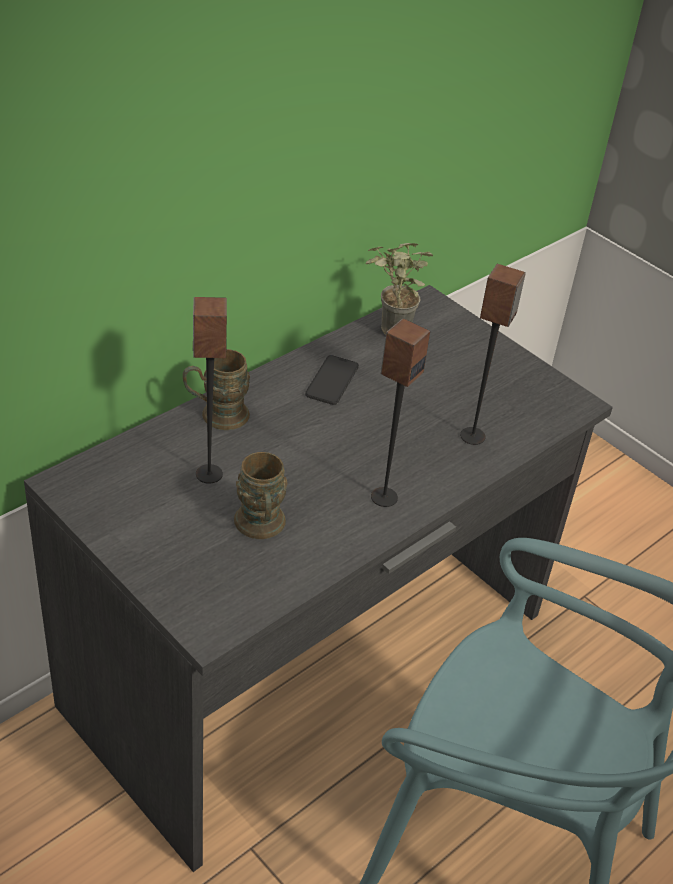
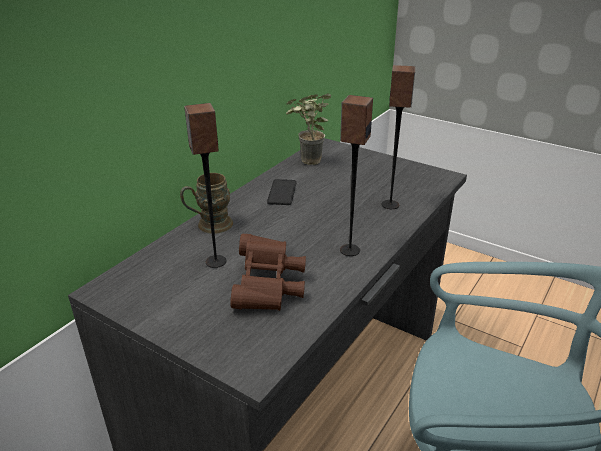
camera: 10 degrees left, 10 degrees down
brown mug [234,452,287,539] -> brown binoculars [230,234,306,311]

